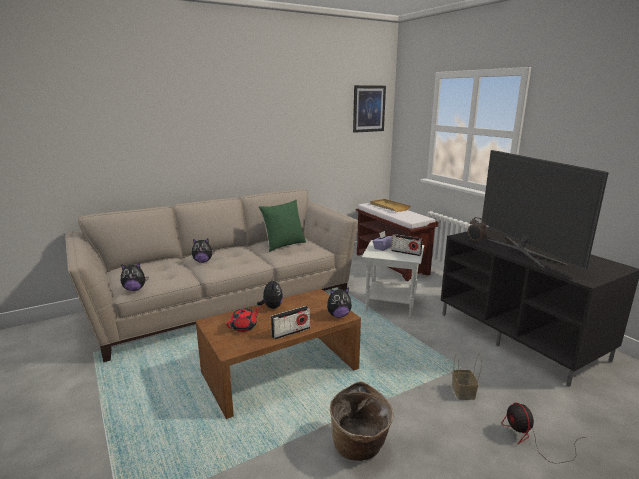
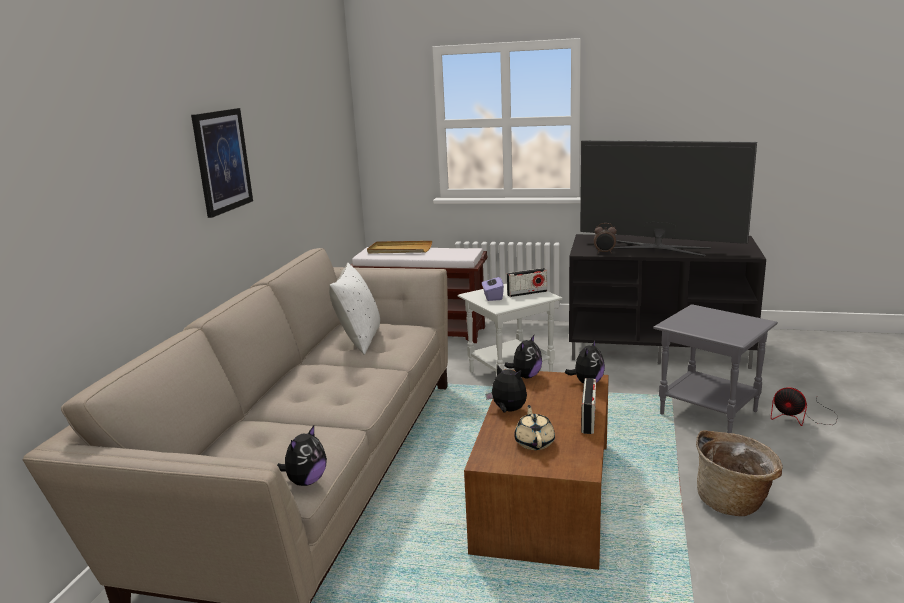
camera: 45 degrees left, 0 degrees up
plush toy [192,239,214,263] -> plush toy moved to [504,335,542,378]
red teapot [226,305,261,332] -> beige teapot [514,405,555,450]
green pillow [259,200,306,252] -> white pillow [329,263,380,355]
picture [353,85,386,133] -> picture moved to [191,108,253,218]
basket [452,353,482,400] -> grey side table [653,304,778,433]

